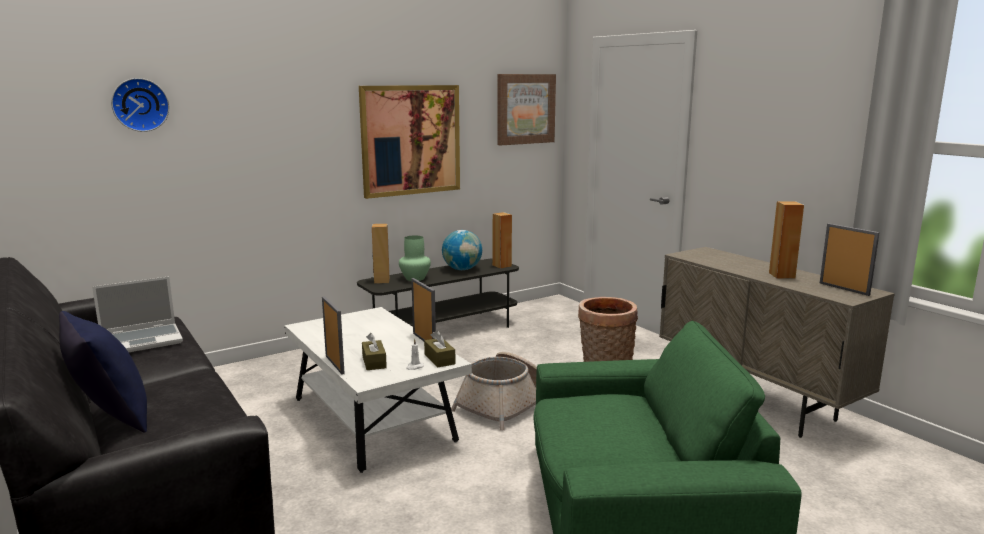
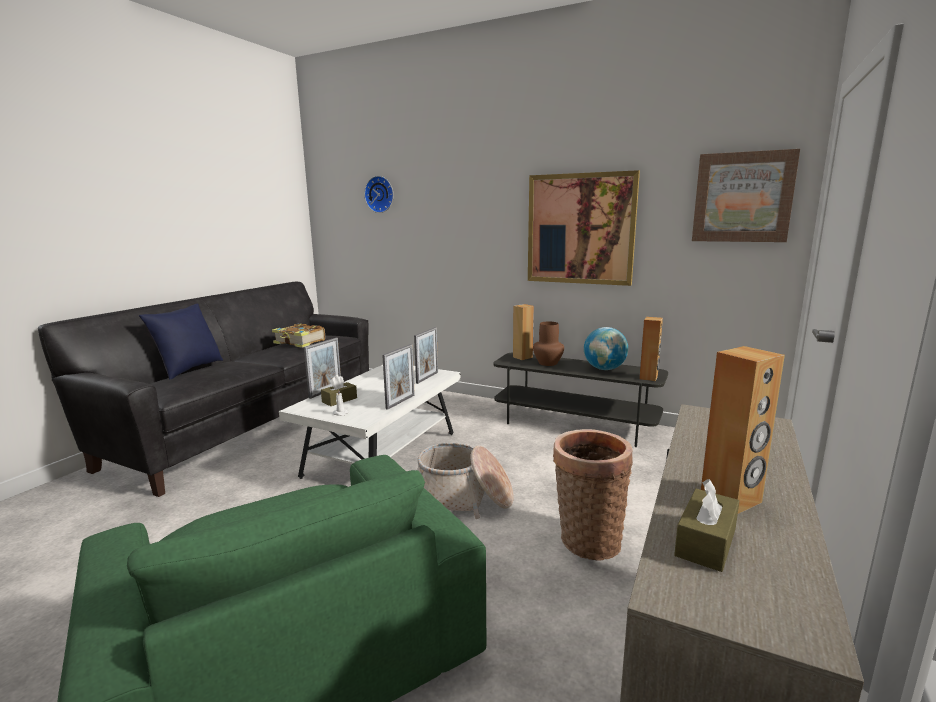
camera: 60 degrees right, 0 degrees up
laptop [92,276,183,352] -> book [272,323,325,348]
green vase [399,236,431,281] -> brown vase [533,321,564,366]
brown tissue box [424,330,456,368] -> brown tissue box moved to [674,479,739,572]
picture frame [820,223,880,296] -> picture frame moved to [414,327,438,384]

